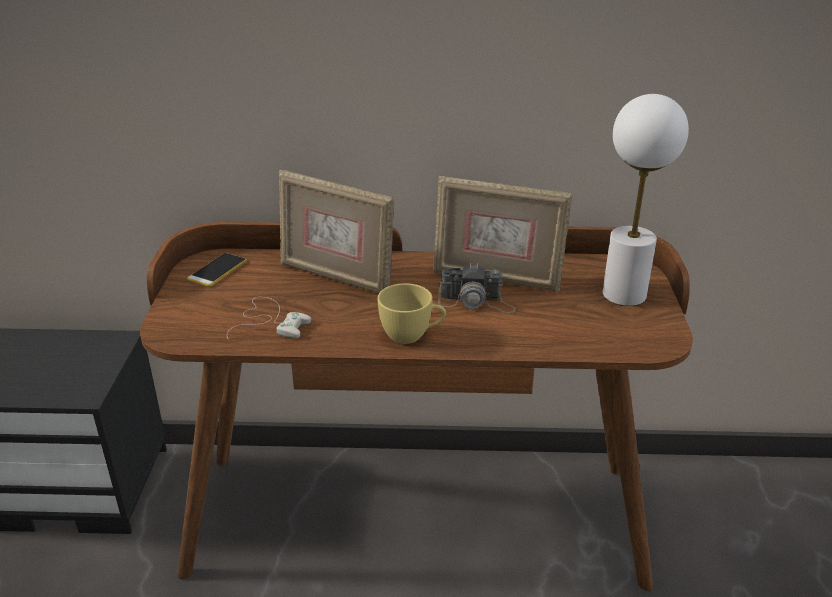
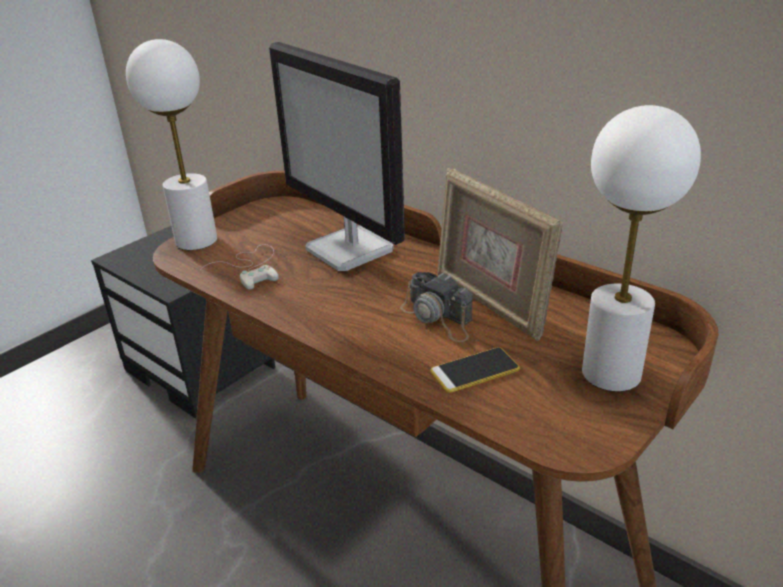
camera: 40 degrees right, 0 degrees up
phone [187,253,247,287] -> phone moved to [430,347,520,393]
picture frame [279,170,394,294] -> monitor [269,42,405,271]
yellow cup [378,283,446,344] -> none
none -> white table lamp [126,39,217,250]

